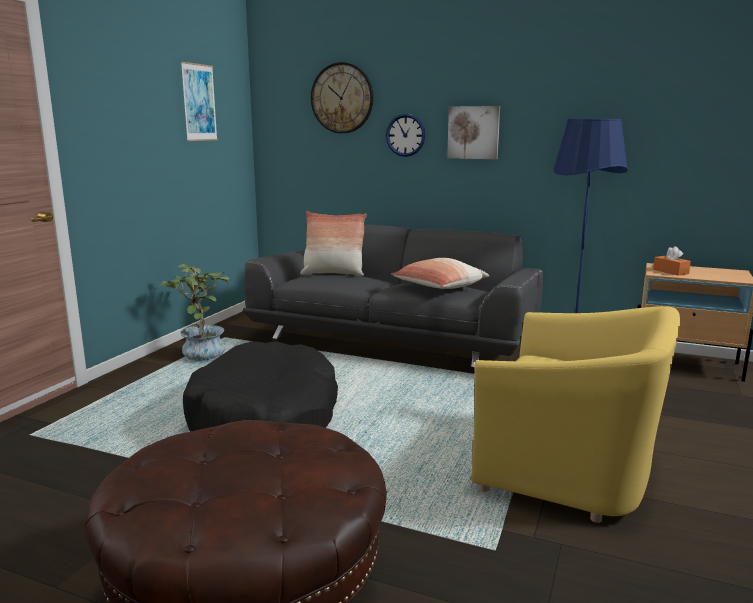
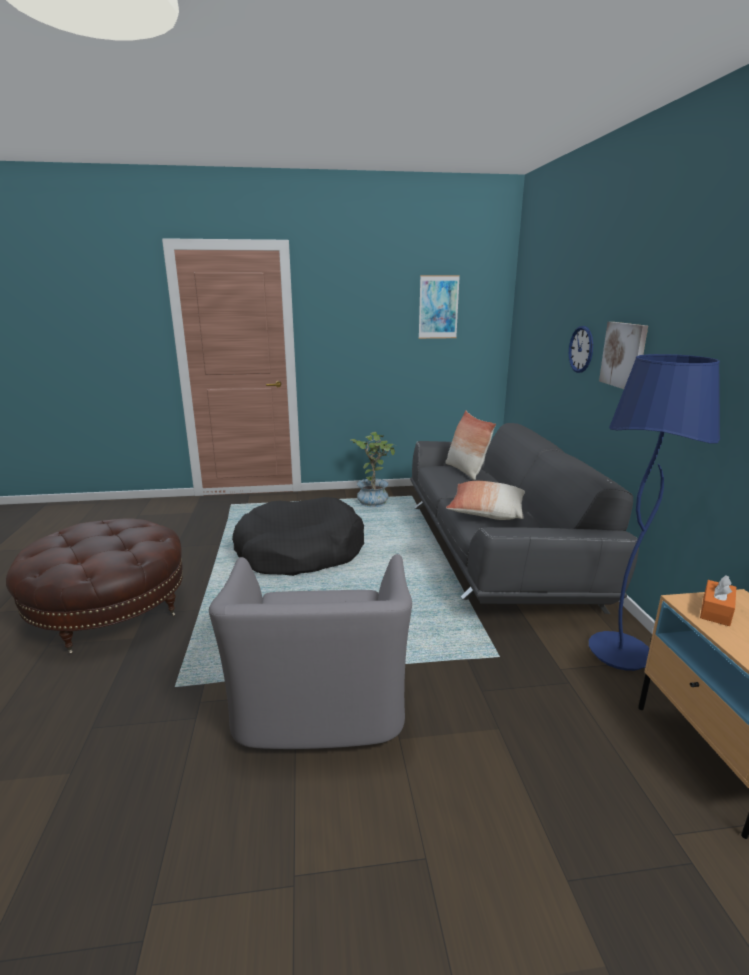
camera: 60 degrees right, 5 degrees up
wall clock [311,62,374,133] -> none
yellow armchair [471,306,680,523] -> grey armchair [209,554,412,749]

